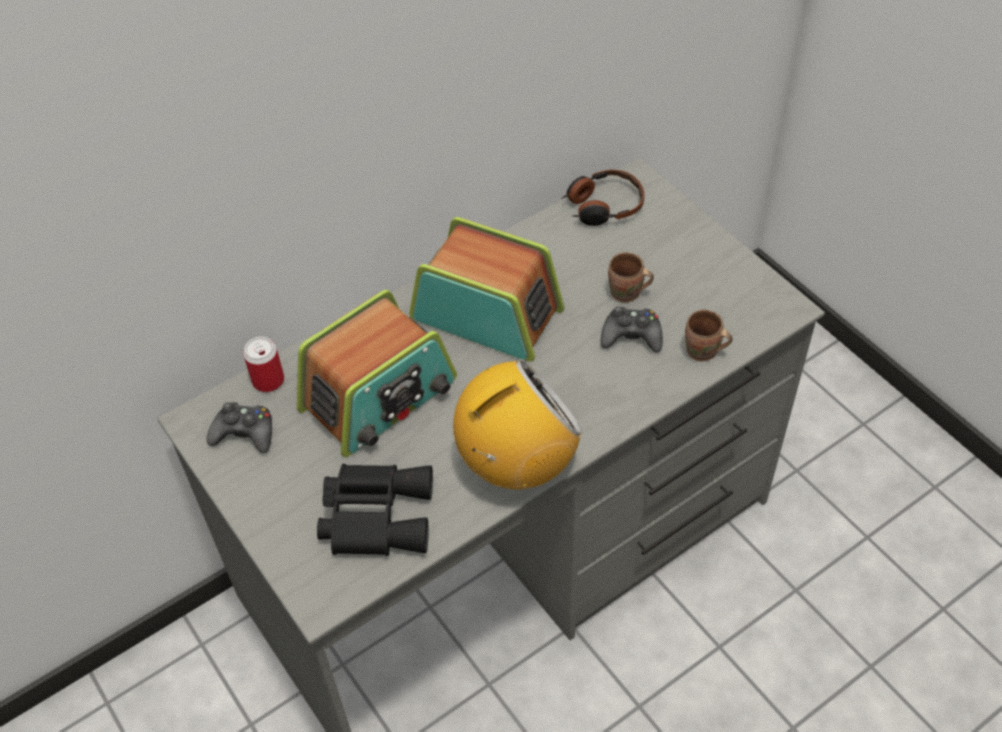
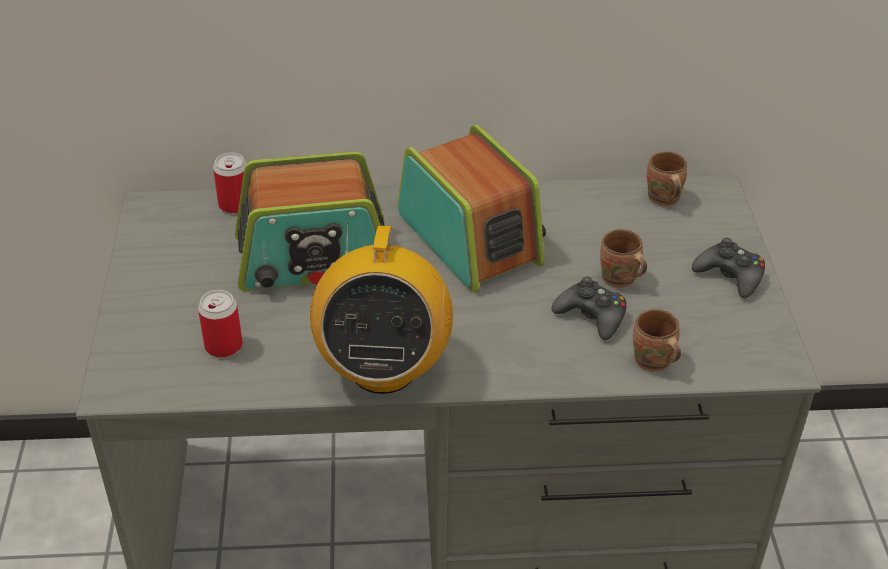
camera: 30 degrees right, 10 degrees down
black game controller [206,402,272,453] -> black game controller moved to [692,238,765,299]
black binoculars [317,464,433,556] -> can [198,290,242,358]
radio [453,360,582,489] -> radio turned 90 degrees clockwise [310,223,453,394]
headphones [562,170,645,226] -> brown mug [647,151,687,206]

